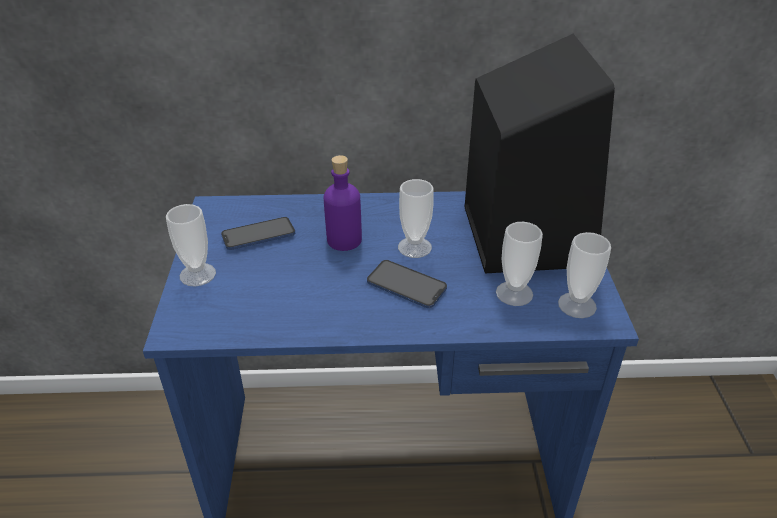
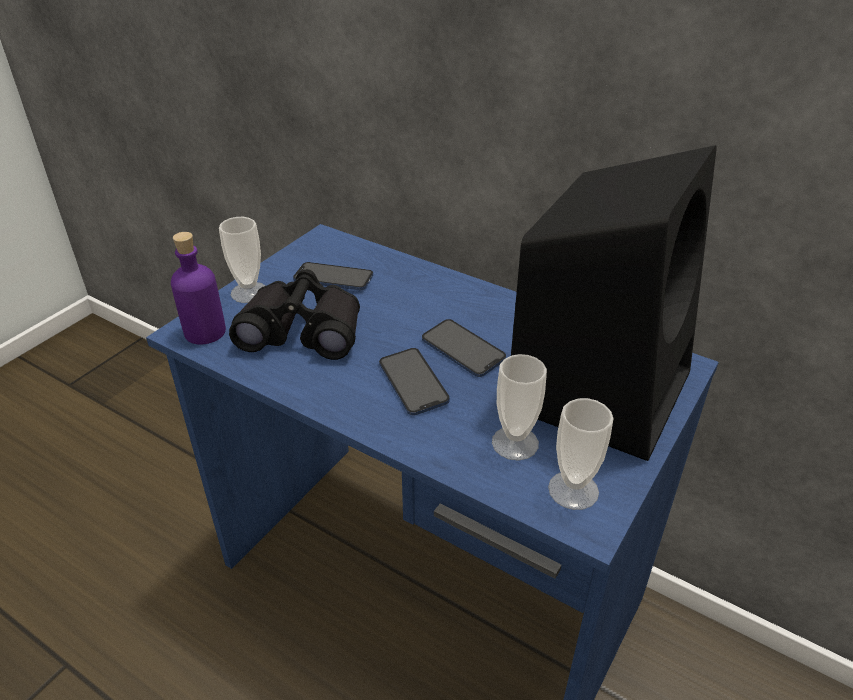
camera: 35 degrees right, 0 degrees up
purple bottle [324,155,362,251] -> purple bottle moved to [171,232,226,345]
cup [398,179,434,258] -> phone [422,319,506,377]
none -> black binoculars [229,269,360,360]

